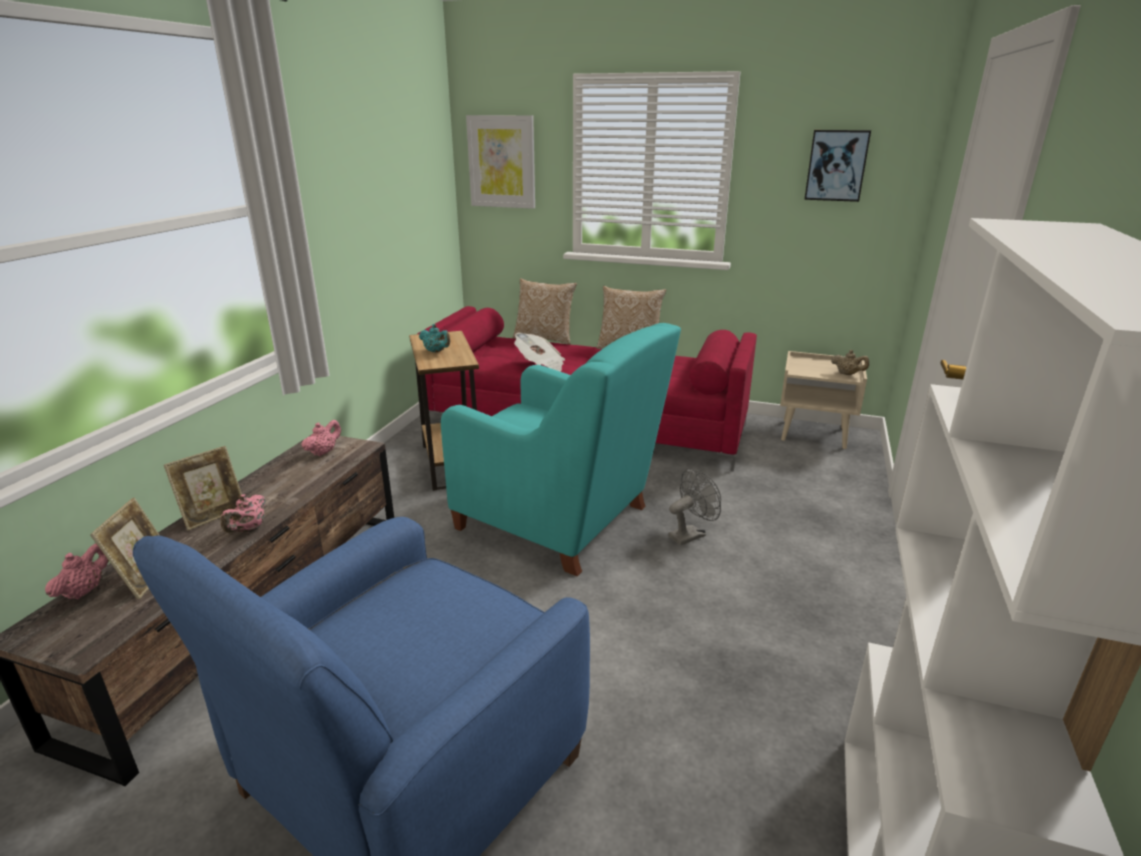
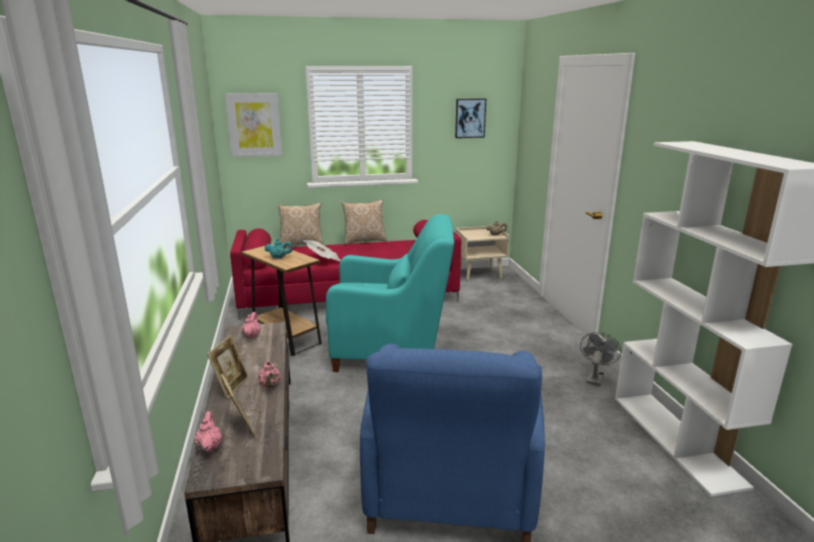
camera: 30 degrees left, 5 degrees down
grey fan [668,468,721,545] -> grey fan moved to [580,332,621,386]

